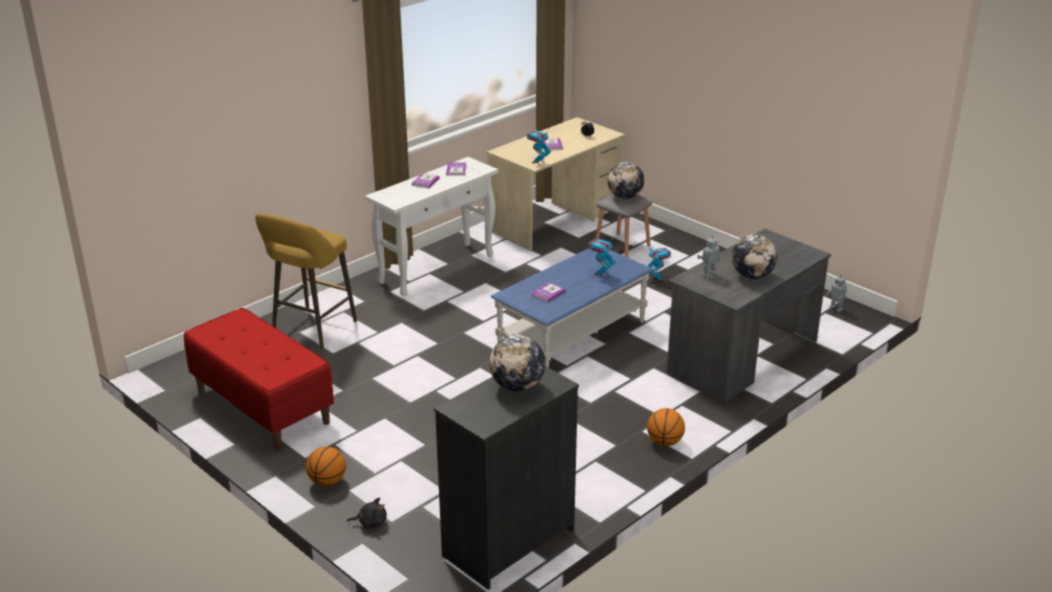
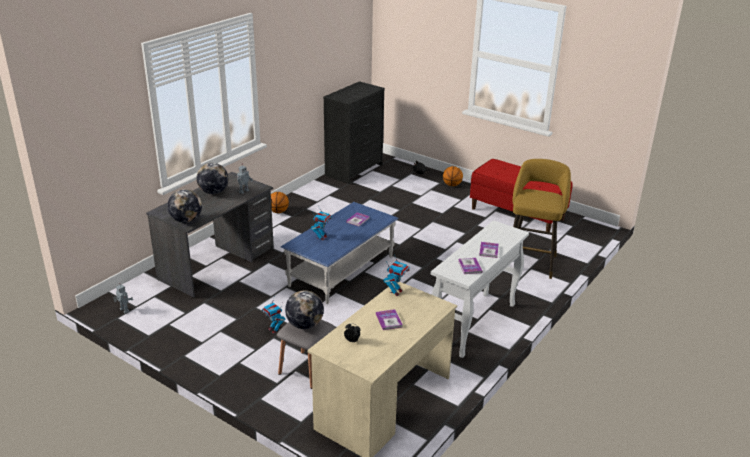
camera: 170 degrees right, 0 degrees up
globe [489,335,546,392] -> globe moved to [167,189,202,223]

